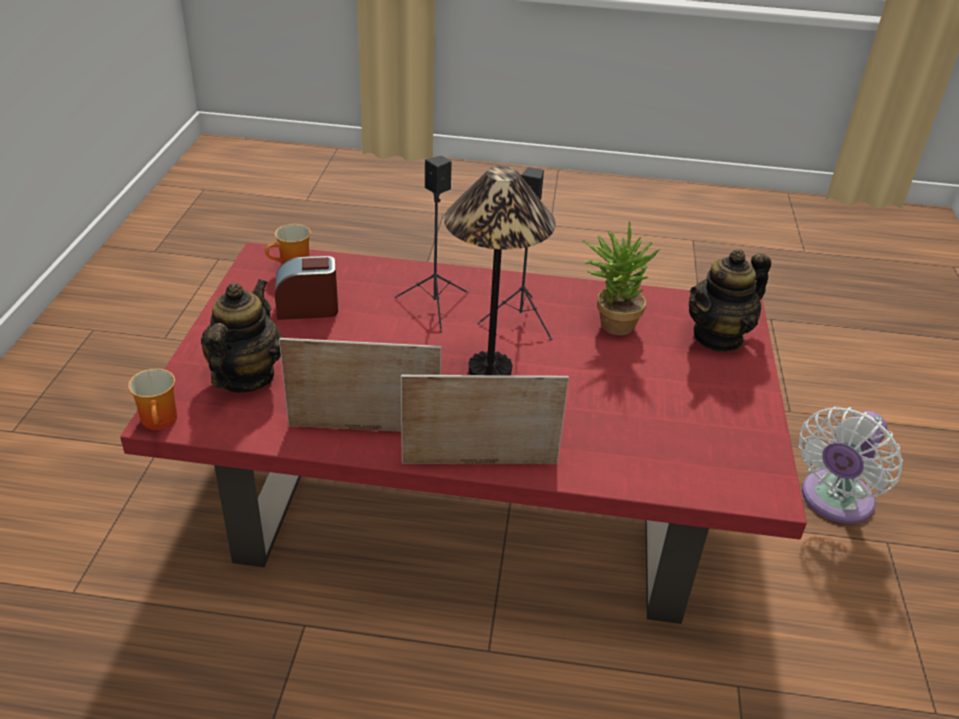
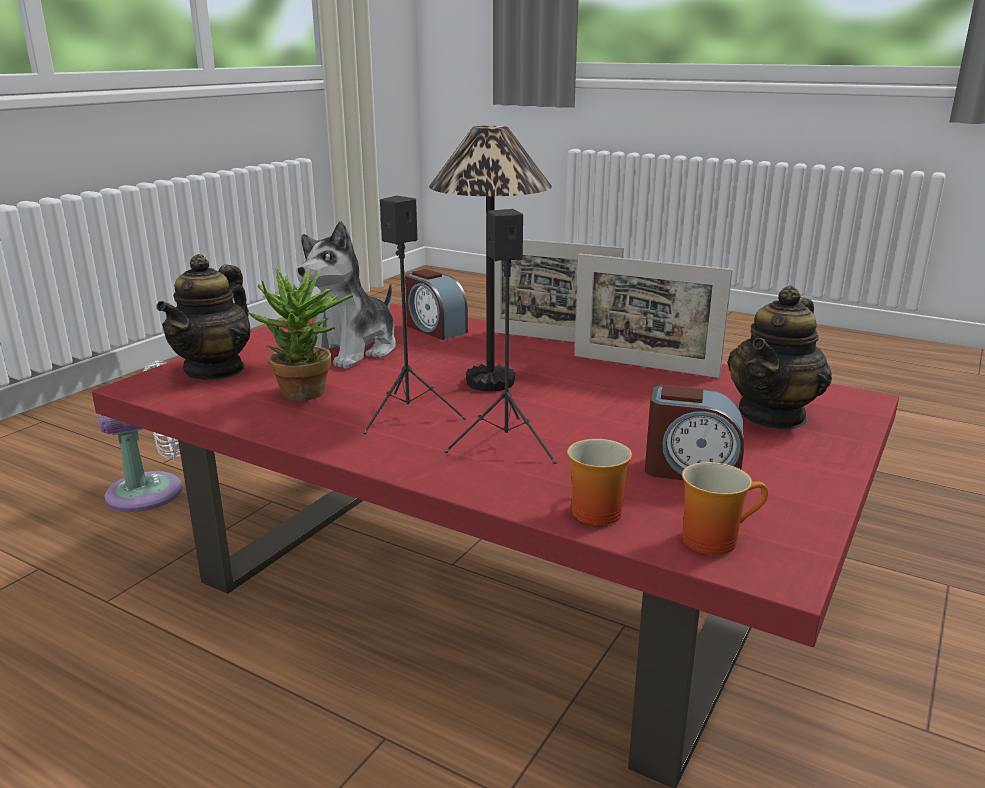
camera: 155 degrees left, 15 degrees down
mug [128,368,177,430] -> mug moved to [567,439,632,525]
teapot [689,249,771,352] -> teapot turned 120 degrees clockwise [156,254,250,380]
none -> plush toy [296,221,396,369]
none -> alarm clock [405,269,468,340]

